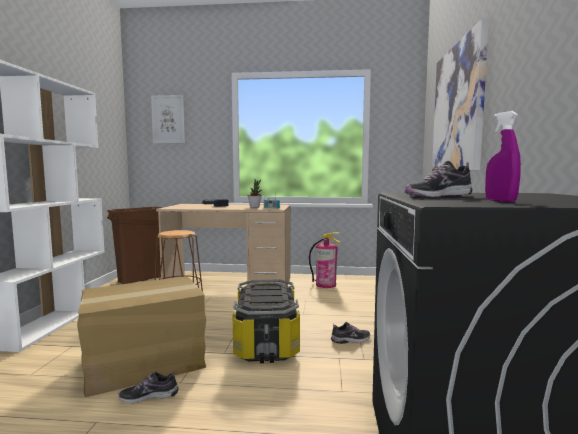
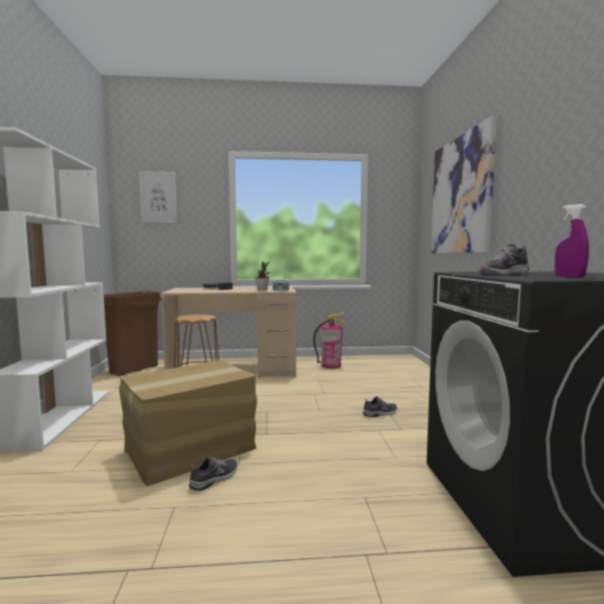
camera: 10 degrees left, 0 degrees up
shoe [118,372,178,403] -> shoe turned 150 degrees clockwise [189,456,238,491]
storage box [233,279,300,363] -> none

